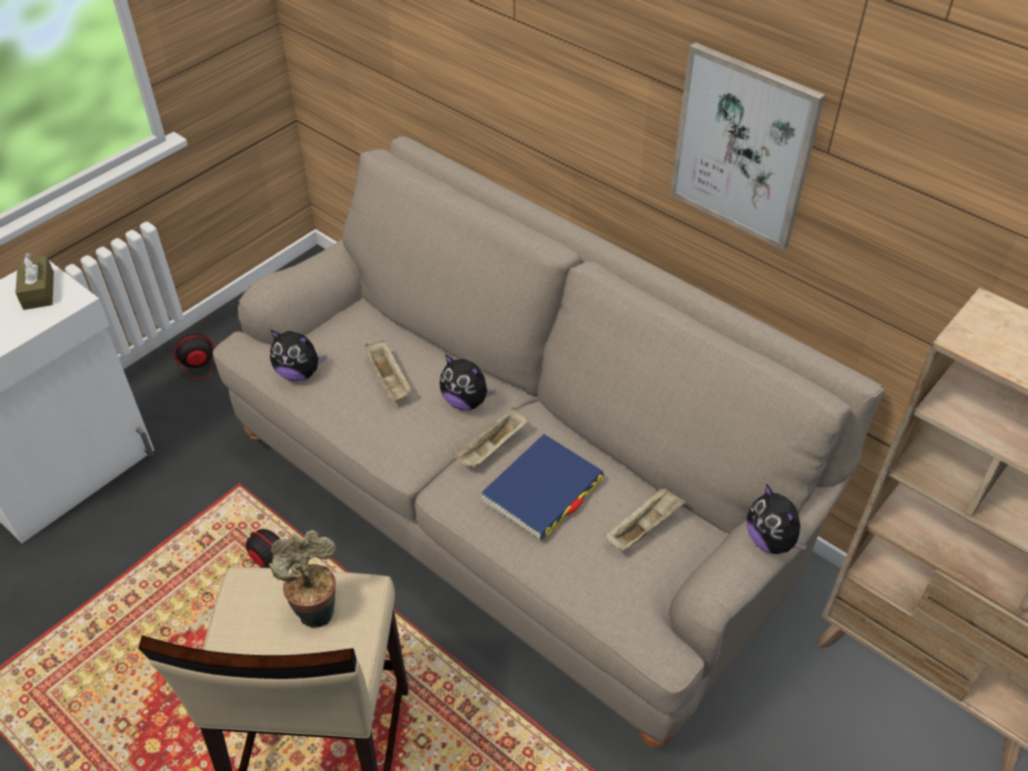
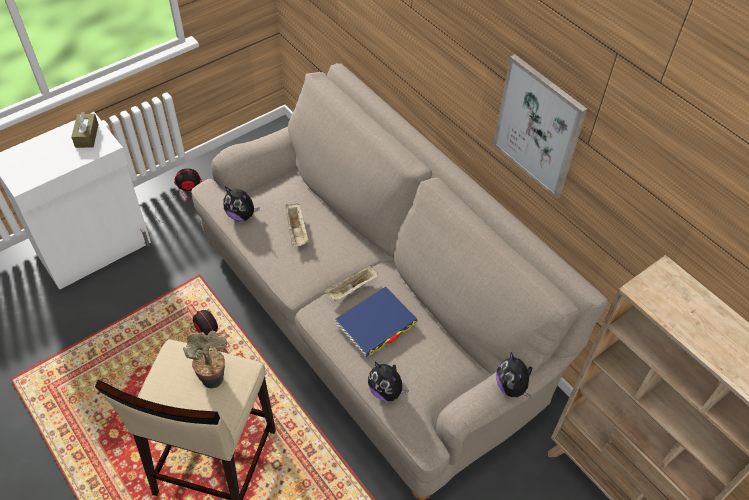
camera: 10 degrees right, 5 degrees up
plush toy [440,354,496,410] -> plush toy moved to [368,362,409,401]
beige tray [605,487,686,552] -> none

